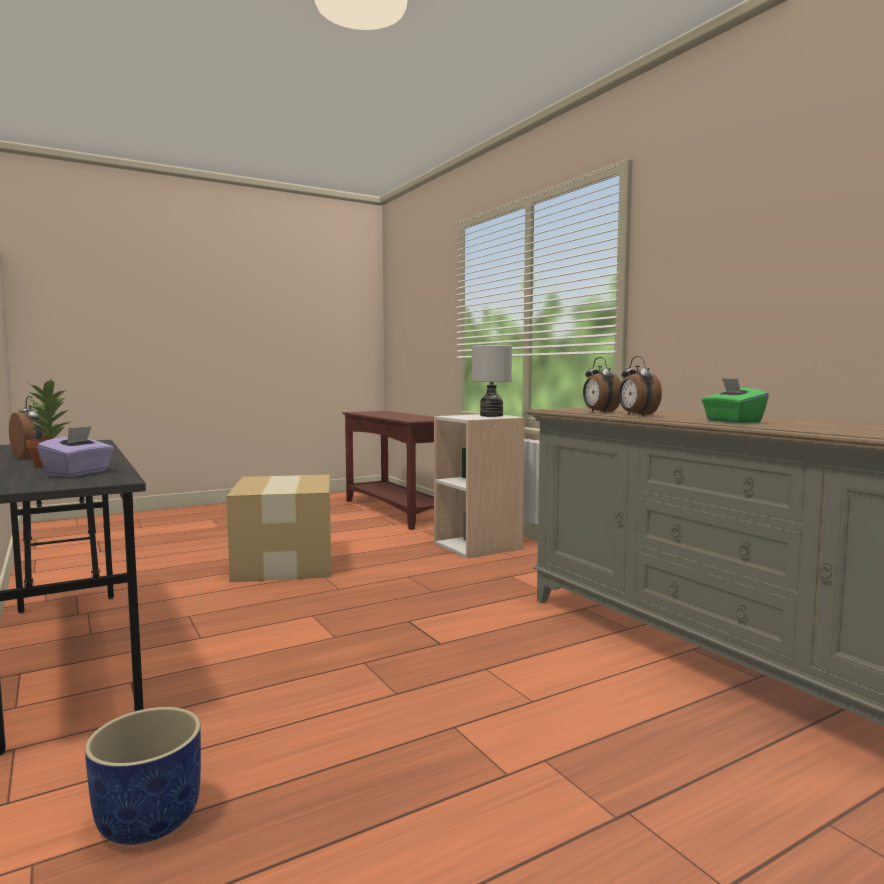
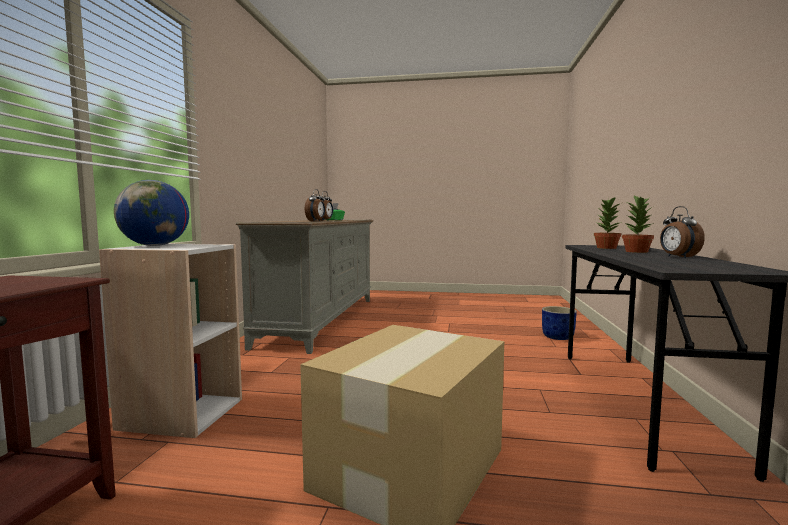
camera: 140 degrees left, 0 degrees up
purple tissue box [37,426,114,477] -> potted plant [594,196,622,249]
grey table lamp [472,345,512,417] -> globe [114,180,189,246]

